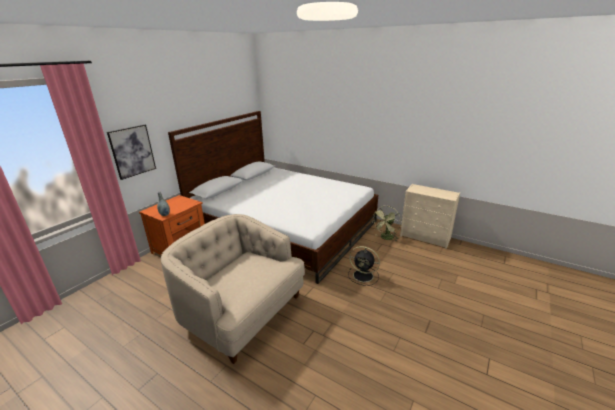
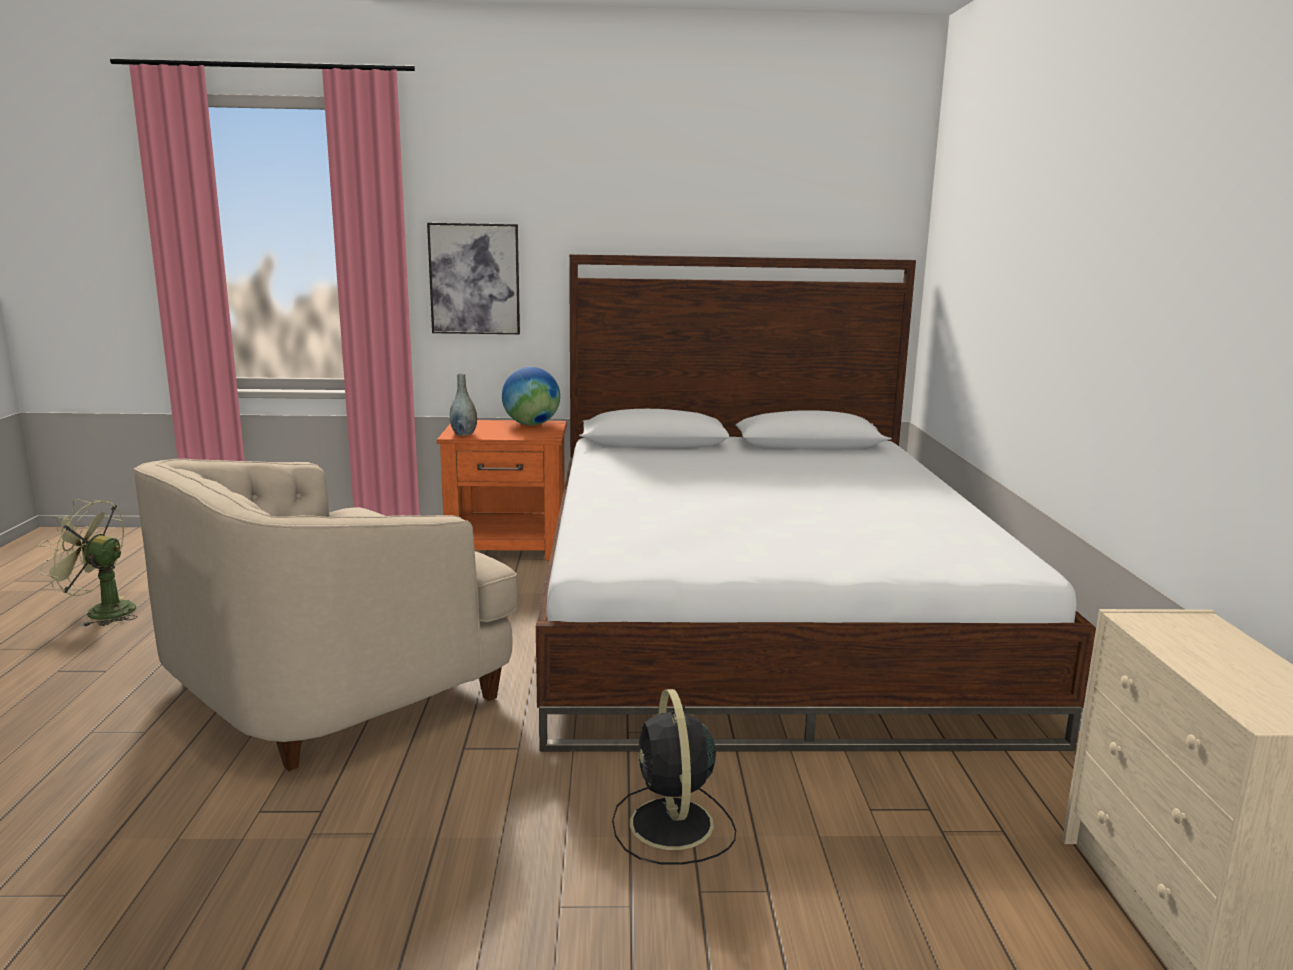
camera: 55 degrees right, 10 degrees down
beige armchair [161,214,305,364] -> beige armchair turned 135 degrees counterclockwise [133,459,518,771]
green fan [373,206,401,241] -> green fan moved to [39,499,137,627]
none -> globe [502,367,560,425]

